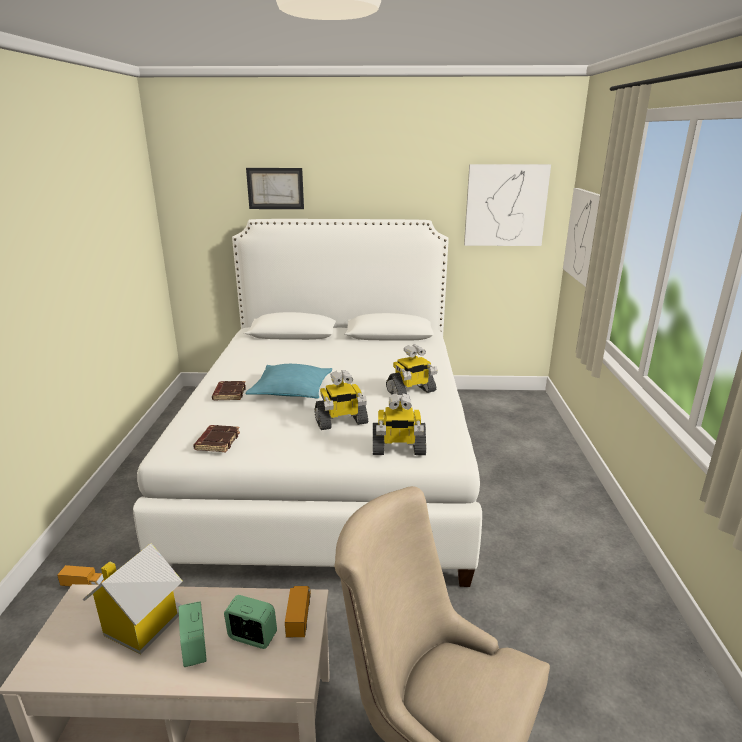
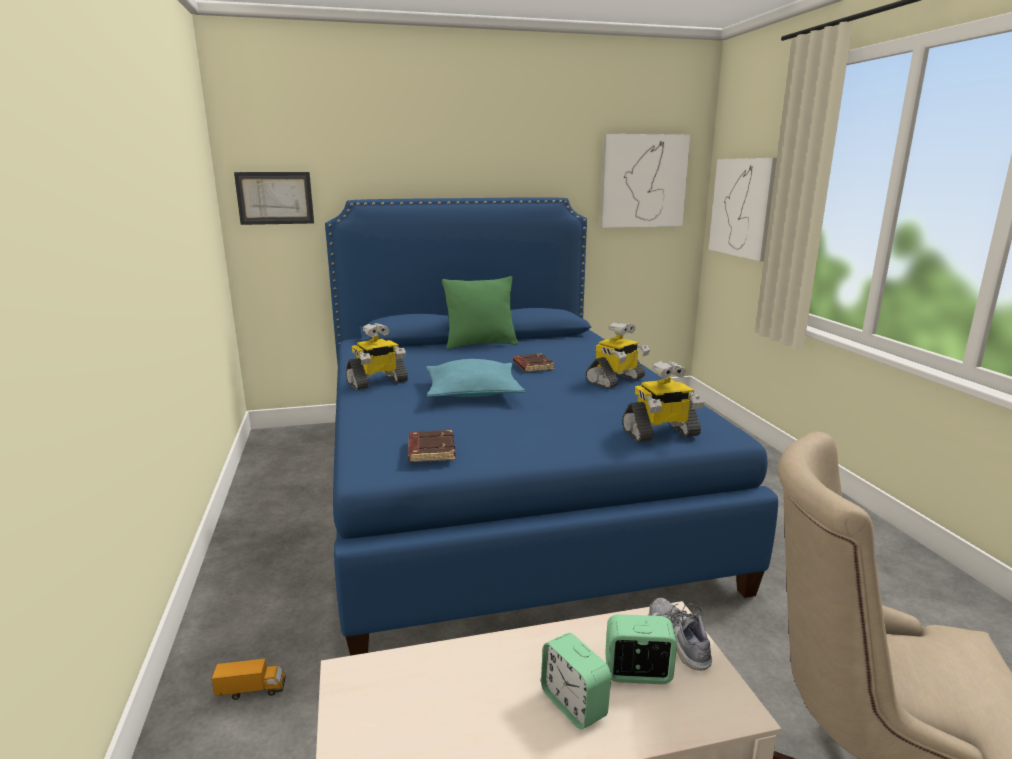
camera: 15 degrees left, 5 degrees down
toy house [83,543,183,654] -> none
white bed [133,219,482,587] -> blue bed [325,197,778,656]
brown book [212,381,246,401] -> brown book moved to [513,353,555,372]
picture [246,168,304,209] -> picture moved to [234,172,314,225]
toy truck [285,586,311,637] -> shoe [649,598,712,670]
toy robot [314,370,368,430] -> toy robot moved to [346,323,408,390]
none -> green pillow [442,276,518,349]

